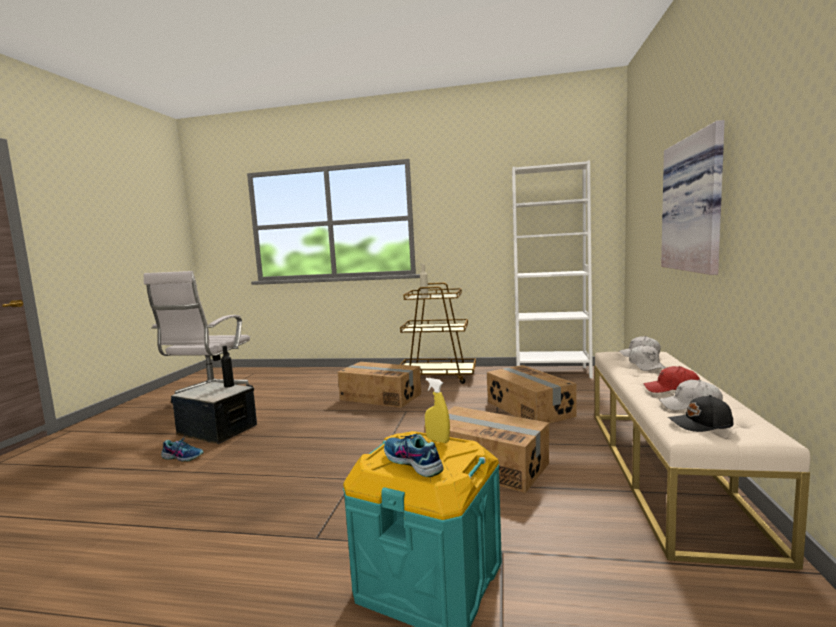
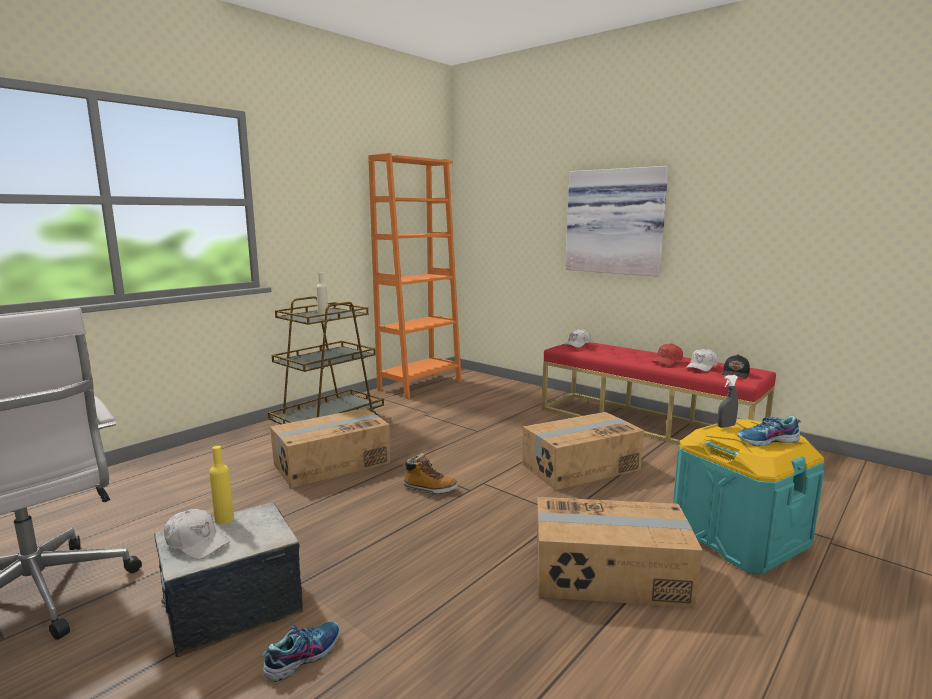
camera: 60 degrees left, 5 degrees up
black bottle [221,346,234,387] -> yellow bottle [209,446,234,524]
yellow spray bottle [425,378,450,443] -> grey spray bottle [717,375,738,428]
cardboard box [487,365,577,424] -> cardboard box moved to [537,497,703,608]
white bookcase [512,160,593,378] -> orange bookcase [368,153,462,399]
beige bench [595,352,811,570] -> red bench [542,342,776,445]
white cap [629,345,665,371] -> white cap moved to [164,509,230,560]
none -> boot [403,453,458,494]

